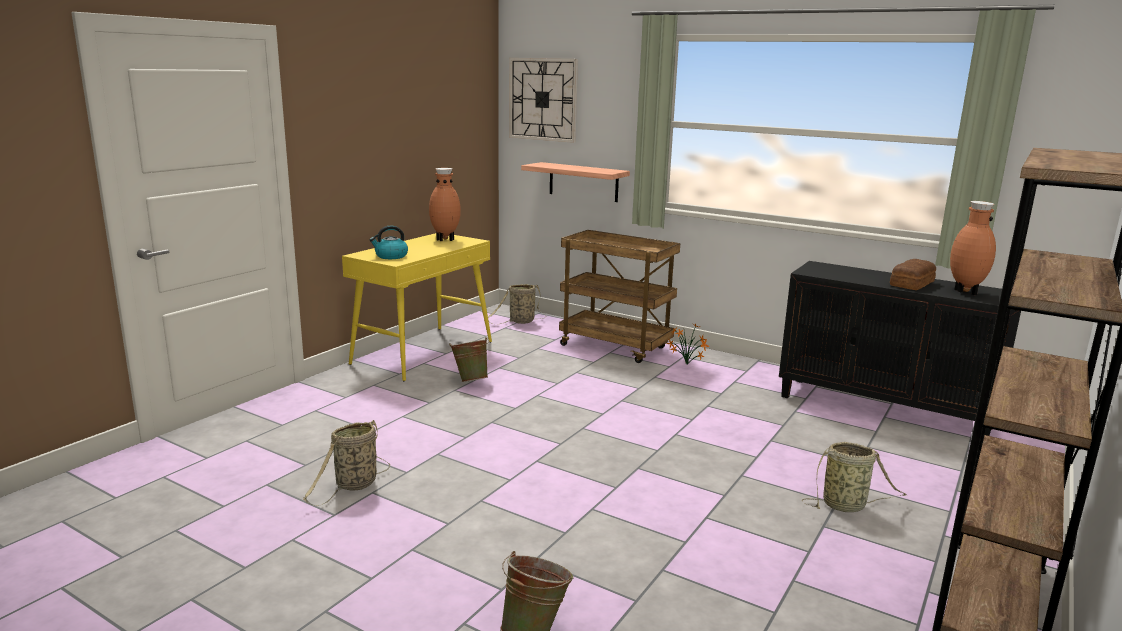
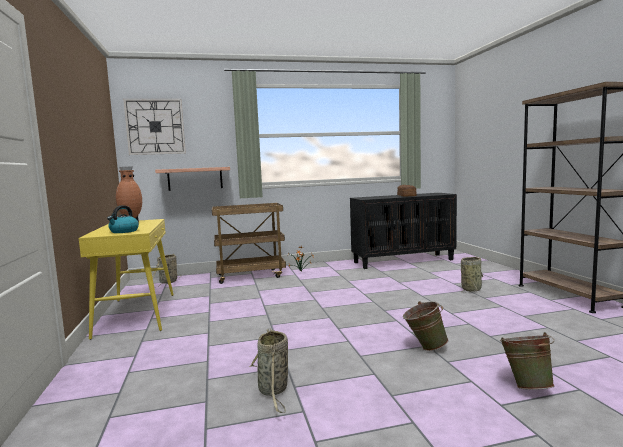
camera: 45 degrees left, 10 degrees down
green bucket [449,337,489,382] -> green bucket moved to [403,301,448,351]
brown vase [950,201,996,295] -> none

